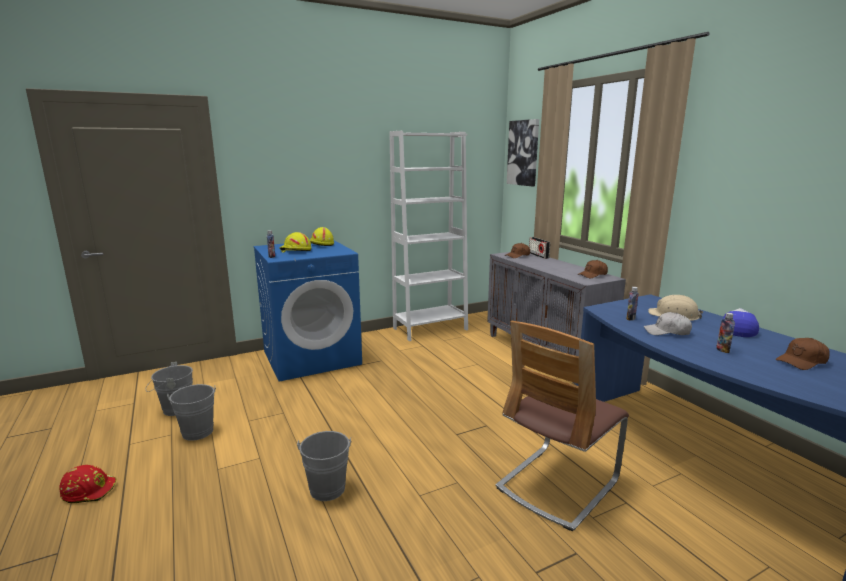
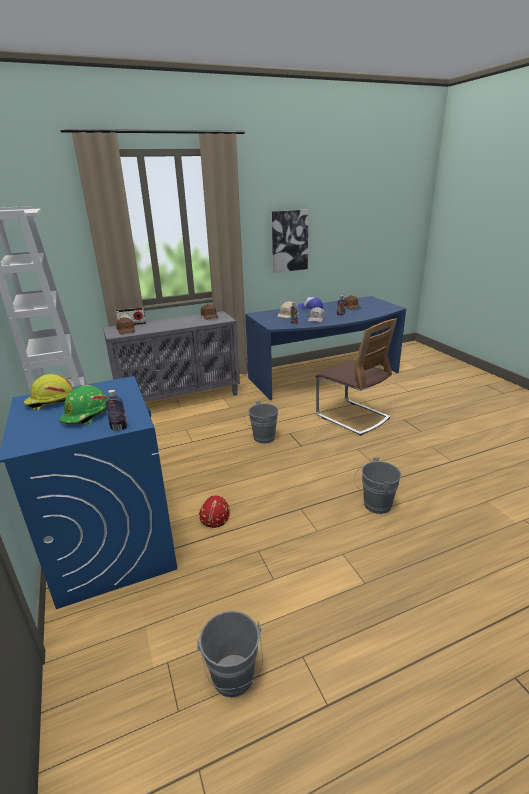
camera: 85 degrees left, 10 degrees up
red hard hat [59,465,117,503] -> red hard hat moved to [199,496,230,528]
grey bucket [167,384,216,441] -> grey bucket moved to [244,401,278,444]
yellow hard hat [279,232,311,253] -> green hard hat [59,385,107,425]
picture [507,119,539,186] -> picture moved to [272,210,309,273]

